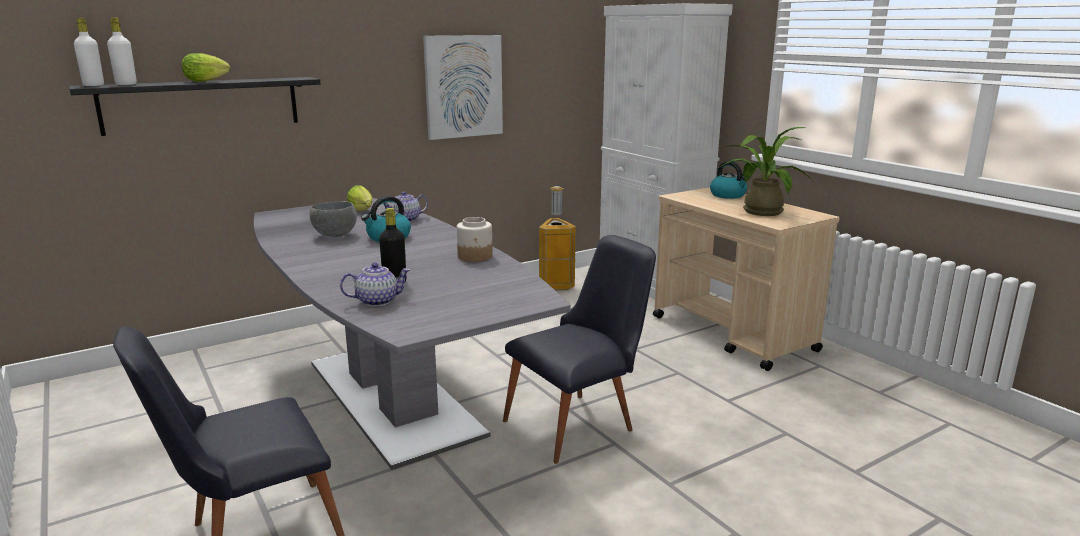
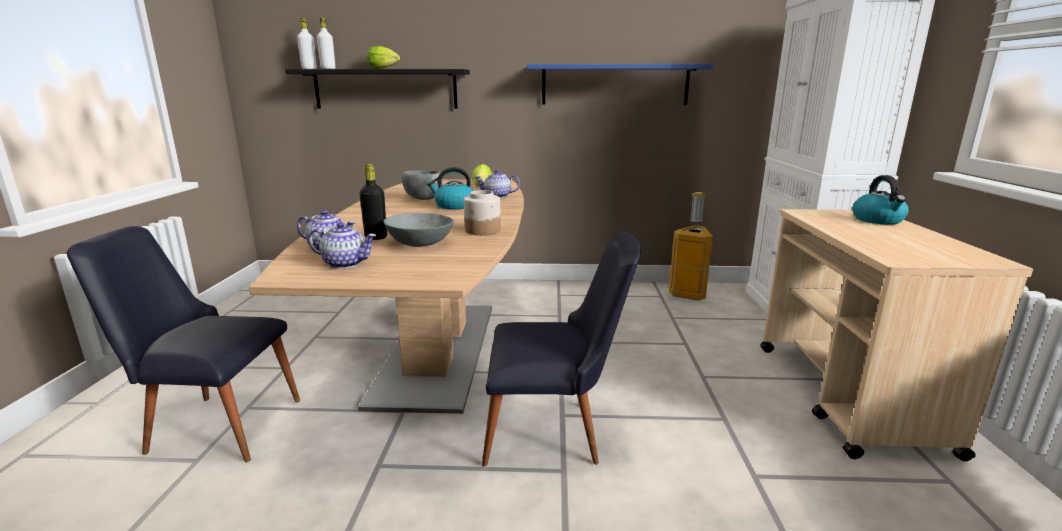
camera: 35 degrees right, 0 degrees up
grey dining table [254,198,571,470] -> brown dining table [249,179,524,414]
picture [423,35,503,140] -> blue shelf [527,64,714,105]
potted plant [716,127,815,216] -> none
none -> teapot [309,222,376,269]
none -> grey bowl [383,213,454,247]

